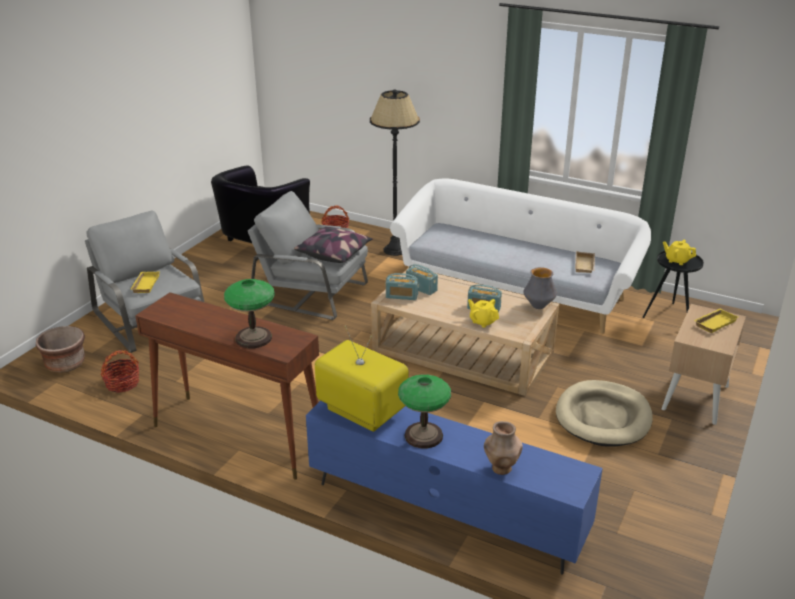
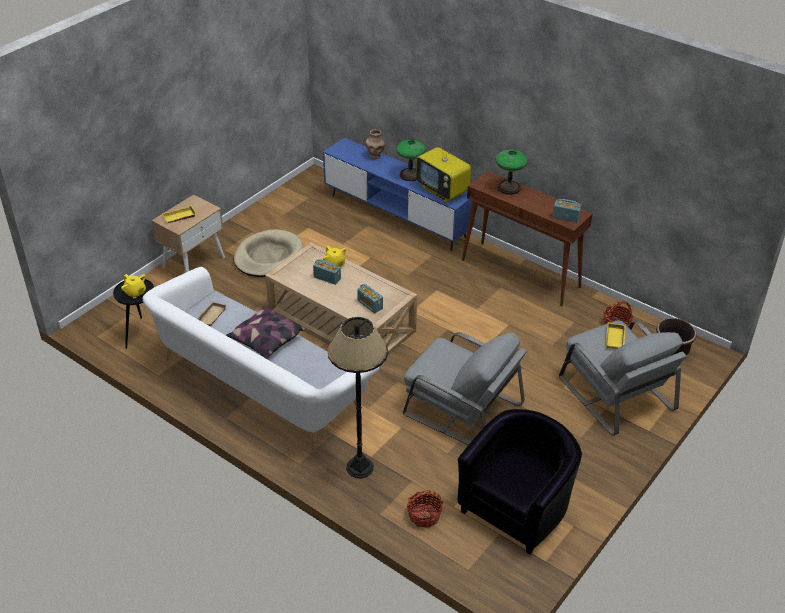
camera: 170 degrees left, 10 degrees up
pillow [294,227,373,263] -> pillow moved to [226,306,305,359]
radio [386,273,419,300] -> radio moved to [552,199,582,223]
vase [524,267,557,309] -> none

